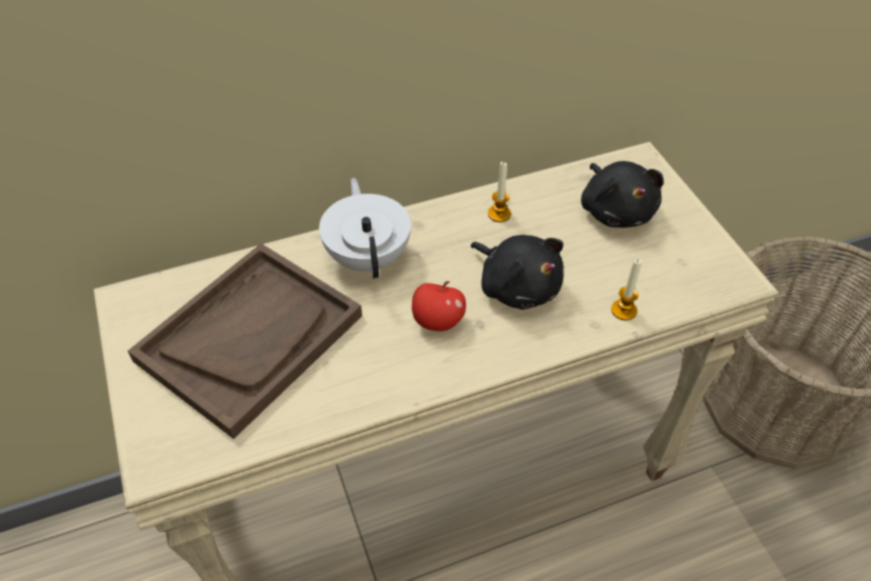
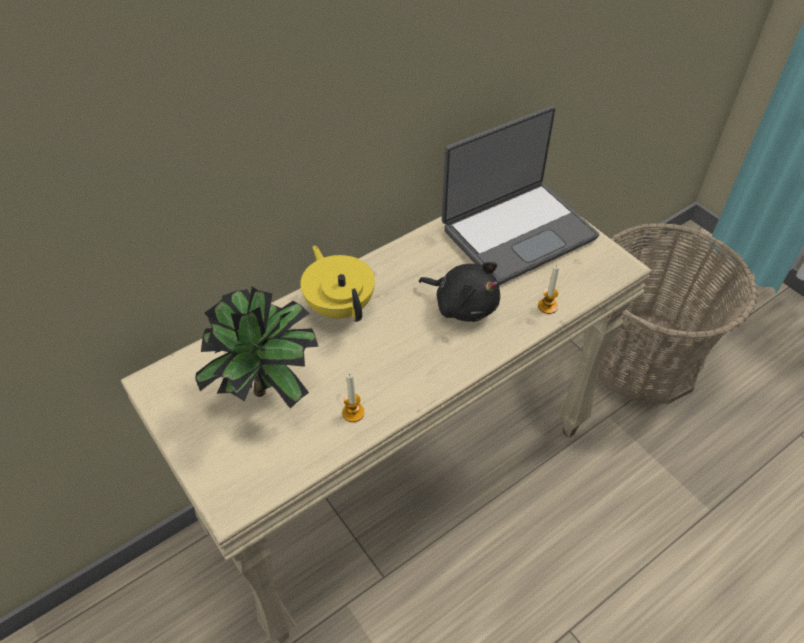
camera: 15 degrees left, 0 degrees up
brown tray [128,243,362,439] -> potted plant [195,287,318,409]
white teapot [319,178,411,278] -> yellow teapot [300,245,375,322]
apple [412,281,466,331] -> none
candle [488,162,511,222] -> candle moved to [342,373,364,422]
black plush toy [581,161,664,228] -> laptop [442,106,599,285]

